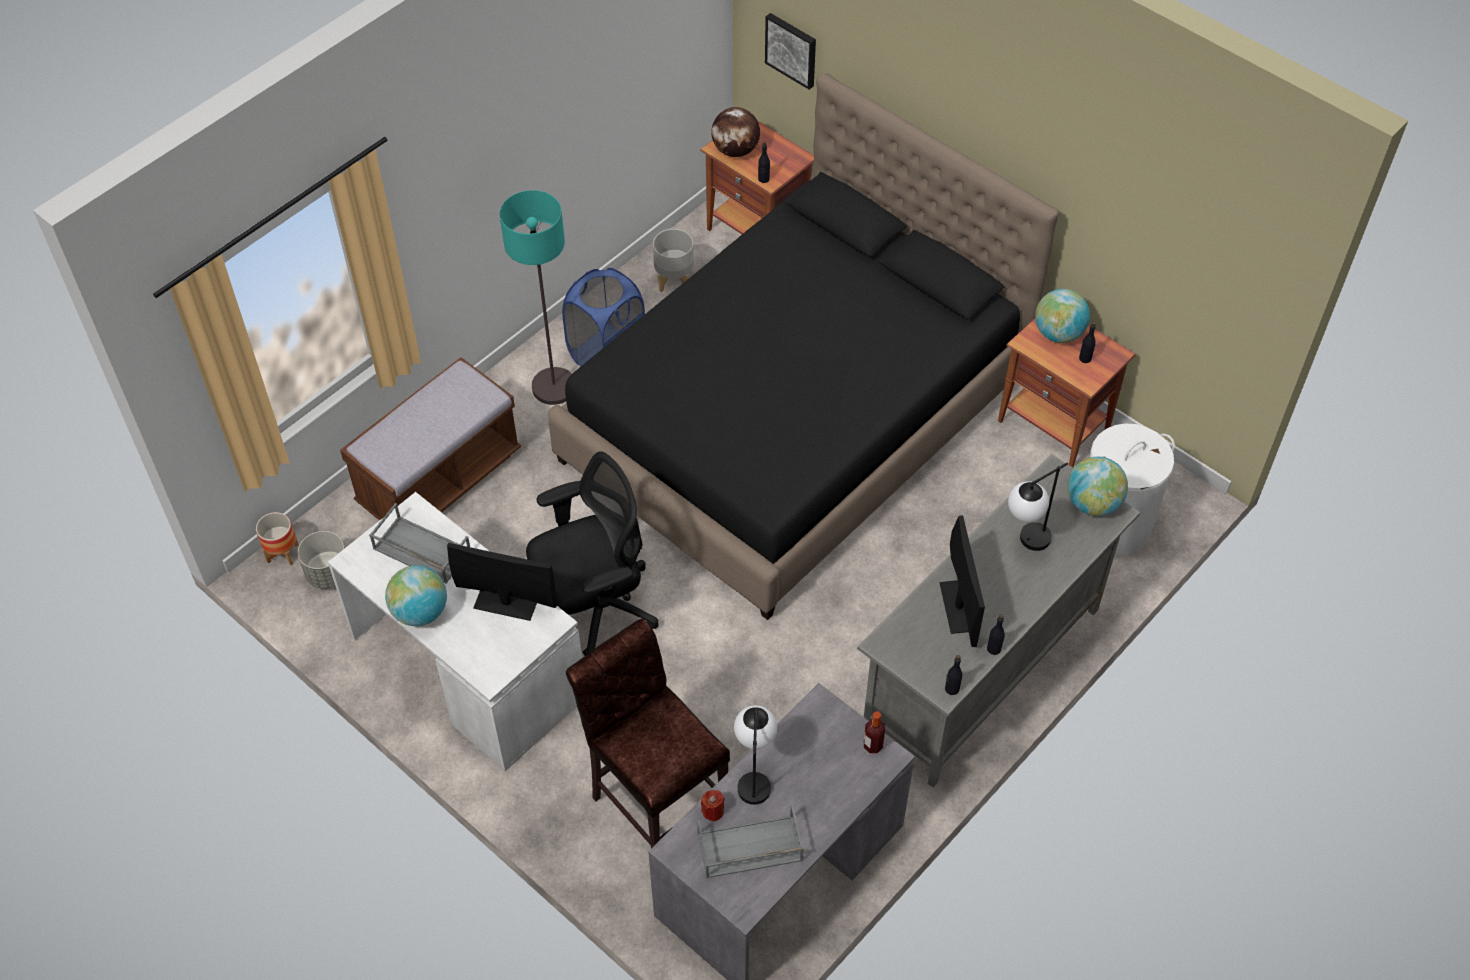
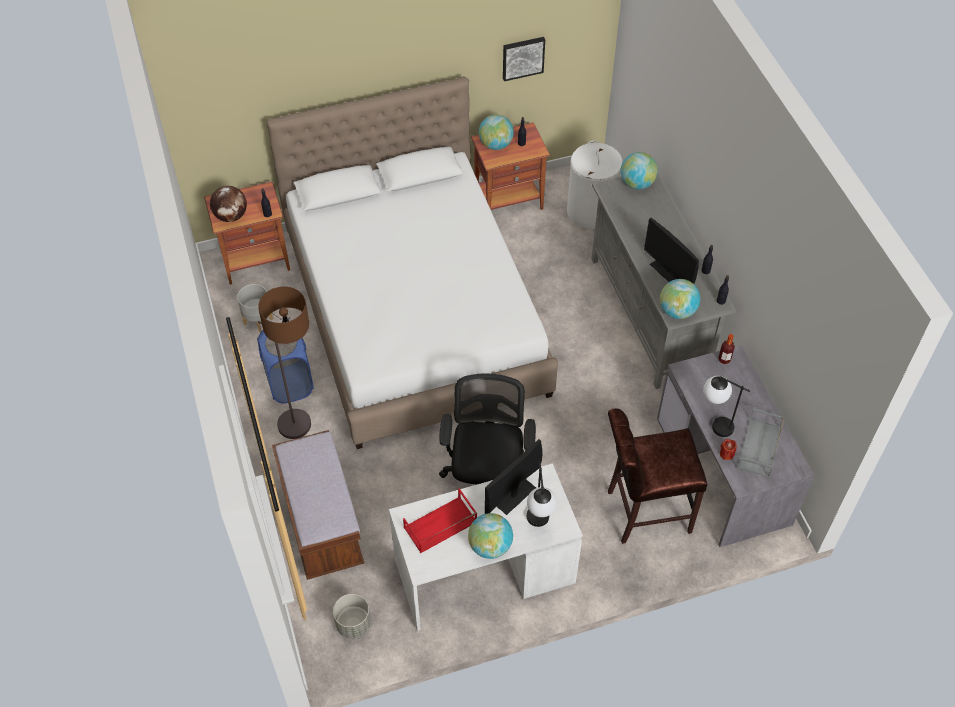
camera: 60 degrees left, 0 degrees up
planter [256,512,299,565] -> none
grey tray [369,503,470,584] -> red tray [403,488,477,553]
turquoise floor lamp [500,190,572,405] -> brown floor lamp [258,287,311,439]
black bed [548,73,1059,620] -> white bed [267,76,558,449]
picture [765,13,816,90] -> picture moved to [503,37,545,81]
monitor [940,515,985,647] -> monitor turned 150 degrees counterclockwise [644,218,699,284]
table lamp [1008,462,1068,551] -> table lamp moved to [527,462,557,527]
none -> globe [660,279,700,319]

